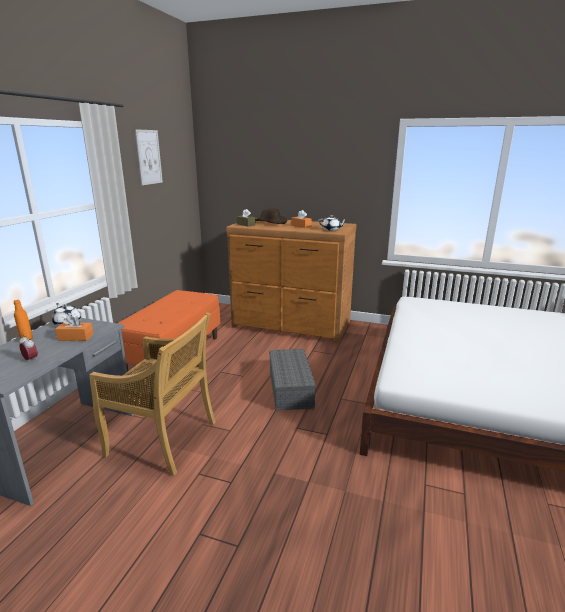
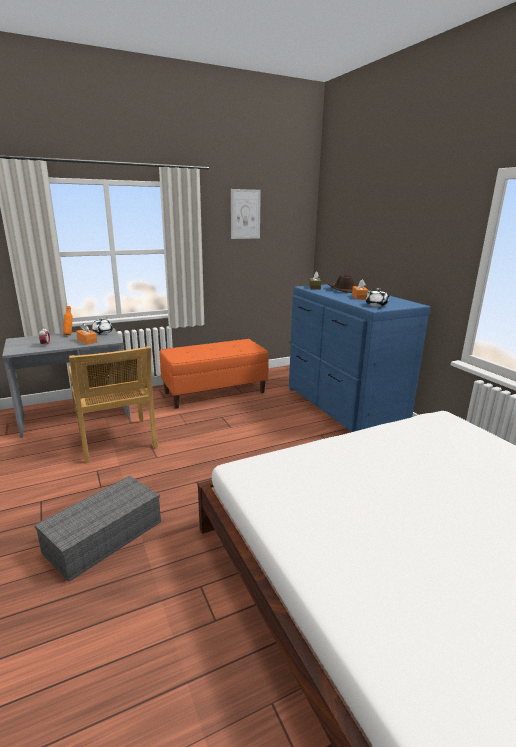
camera: 45 degrees right, 0 degrees up
brown dresser [226,218,357,343] -> blue dresser [289,284,431,432]
grey storage box [269,349,316,411] -> grey storage box moved to [34,476,161,582]

